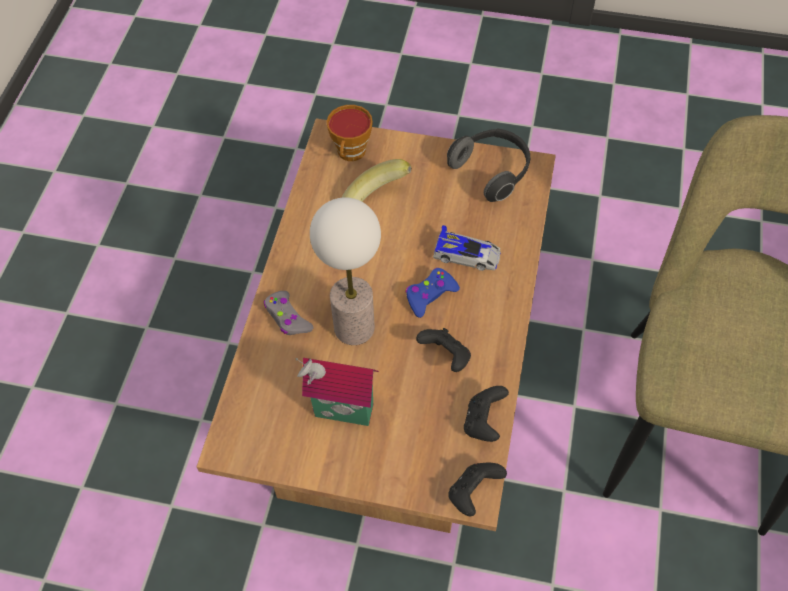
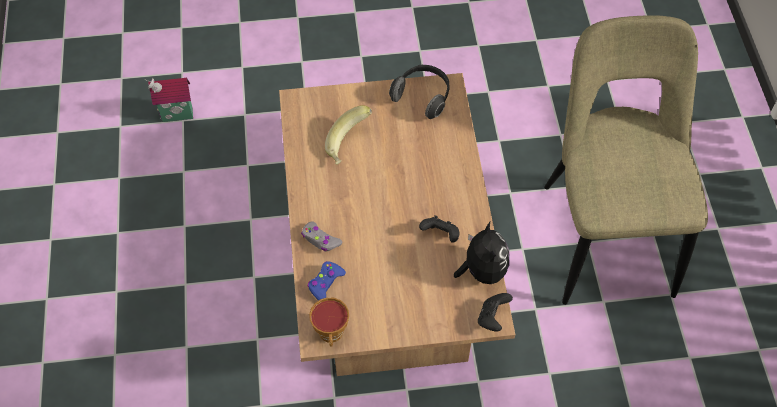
camera: 20 degrees left, 0 degrees up
toy house [296,358,379,426] -> toy house moved to [145,78,193,122]
table lamp [310,197,381,345] -> none
cup [326,105,373,161] -> cup moved to [309,297,349,347]
blue game controller [406,268,460,318] -> blue game controller moved to [308,261,346,301]
toy car [433,225,501,271] -> none
black game controller [464,386,509,442] -> plush toy [454,222,510,284]

